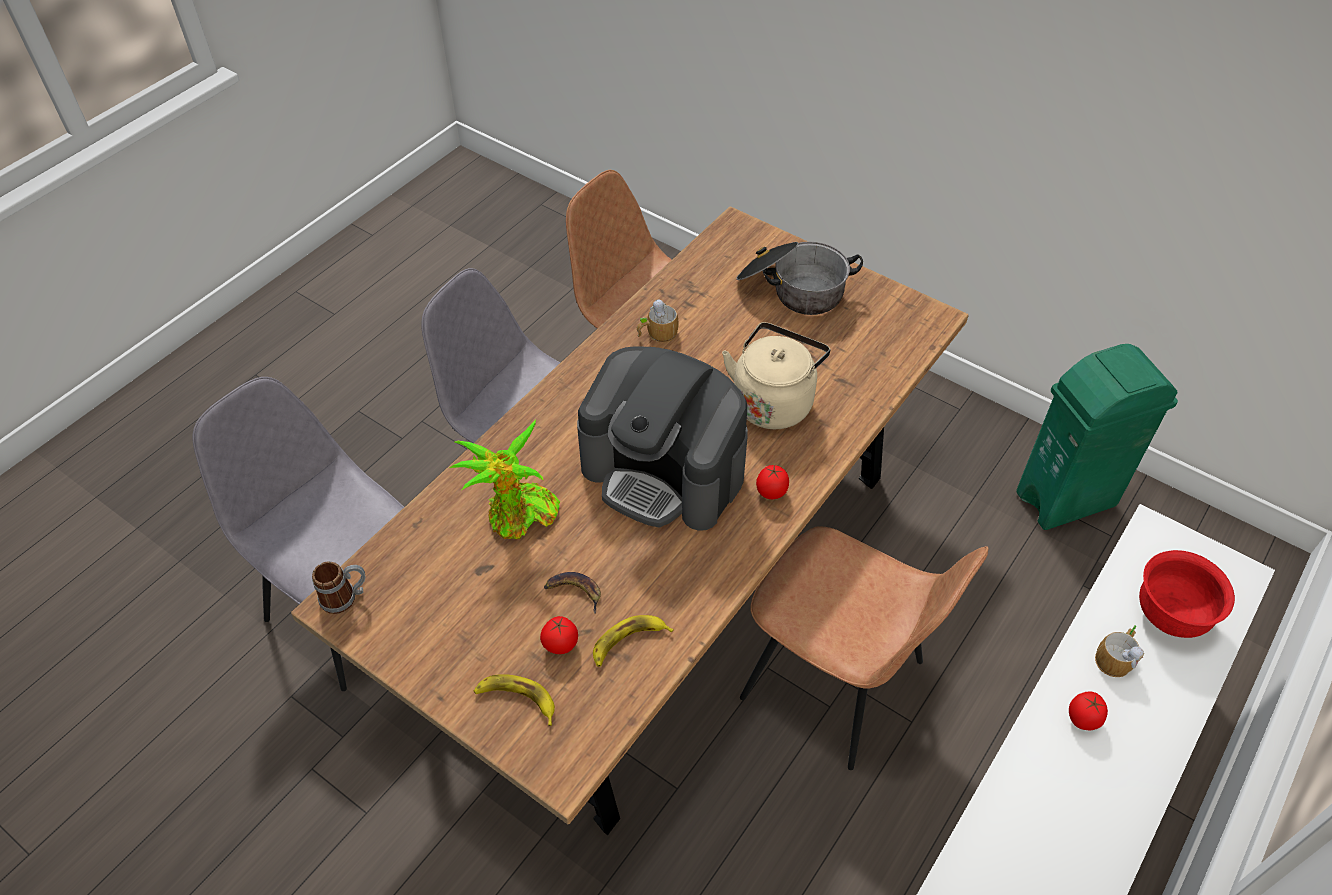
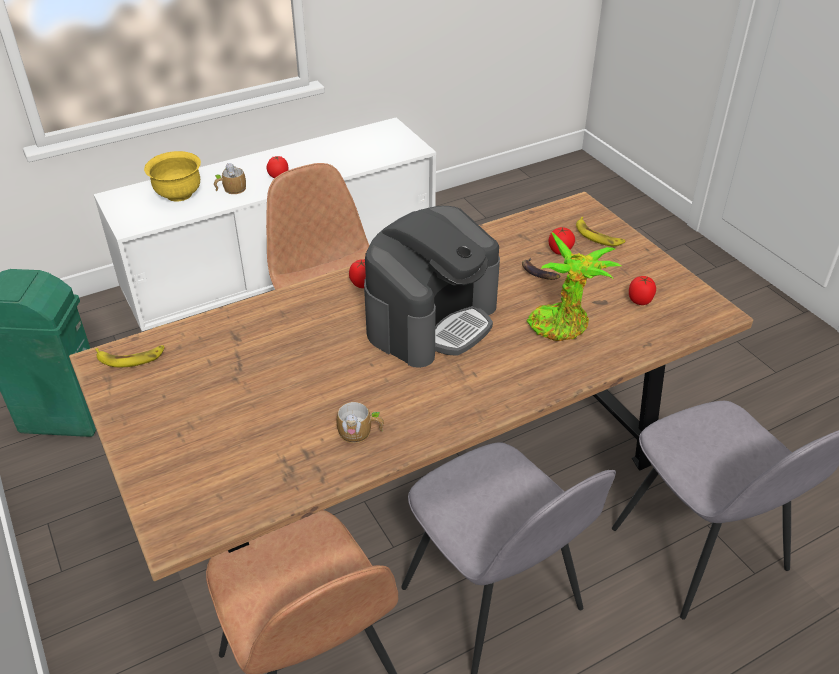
camera: 155 degrees left, 10 degrees down
mug [312,561,365,614] -> none
coffee machine [577,346,748,531] -> coffee machine turned 75 degrees clockwise [364,206,500,368]
banana [593,615,674,667] -> banana moved to [95,345,164,367]
beige kettle [722,322,830,429] -> none
cooking pot [736,242,863,315] -> none
red bowl [1139,550,1235,638] -> yellow bowl [144,151,201,202]
none -> tomato [629,276,656,305]

